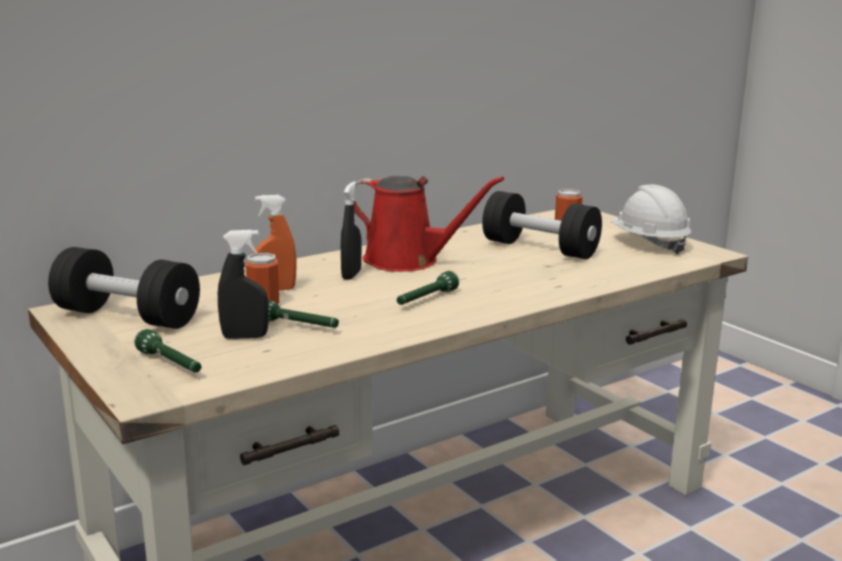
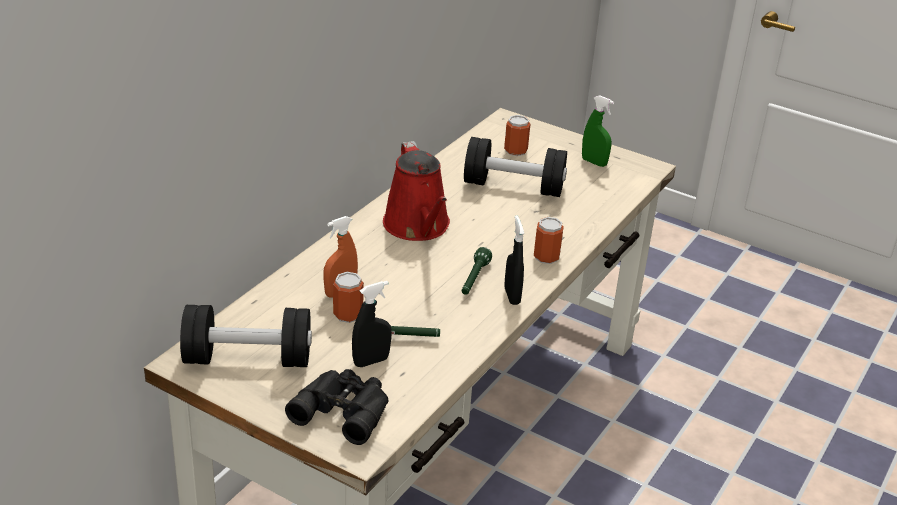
camera: 25 degrees left, 15 degrees up
green flashlight [134,329,201,373] -> black binoculars [285,369,388,445]
black spray bottle [341,182,361,279] -> black spray bottle moved to [505,216,524,305]
red watering can [354,176,504,272] -> red watering can turned 75 degrees clockwise [383,141,450,241]
white hard hat [610,185,691,255] -> green spray bottle [582,95,614,167]
none -> can [534,217,564,264]

